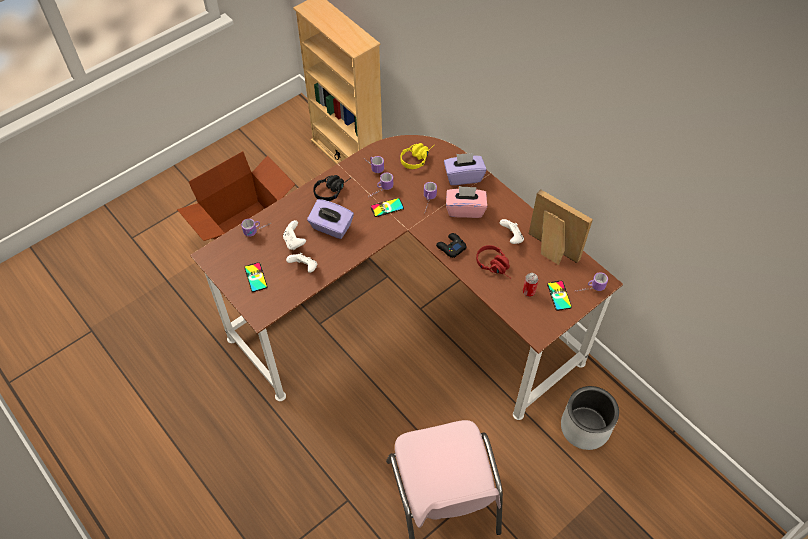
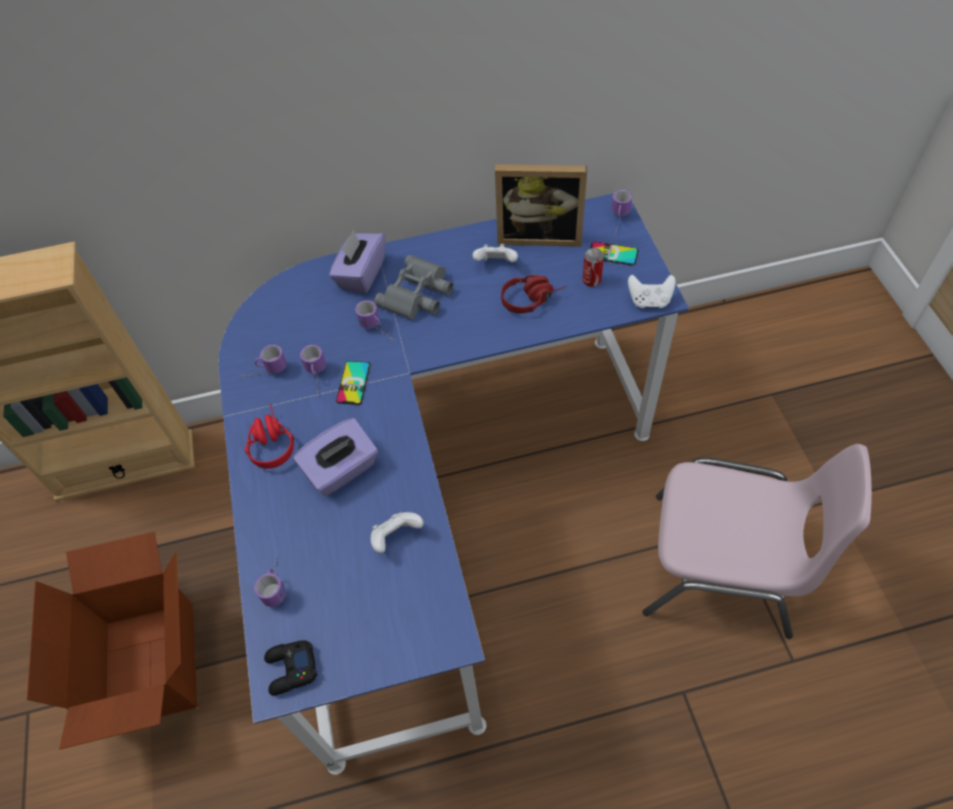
camera: 60 degrees left, 0 degrees up
brown desk [190,135,623,420] -> blue desk [218,194,689,775]
phone [244,262,268,292] -> none
white game controller [283,220,306,250] -> white game controller moved to [628,275,676,308]
black headphones [313,175,350,201] -> red headphones [245,403,294,469]
yellow headphones [400,143,435,169] -> none
black game controller [436,233,466,258] -> black game controller moved to [264,641,317,695]
pink tissue box [446,186,487,218] -> grey binoculars [374,255,453,320]
picture frame [528,189,593,265] -> picture frame turned 150 degrees counterclockwise [495,164,587,247]
grey planter [561,386,619,450] -> none

